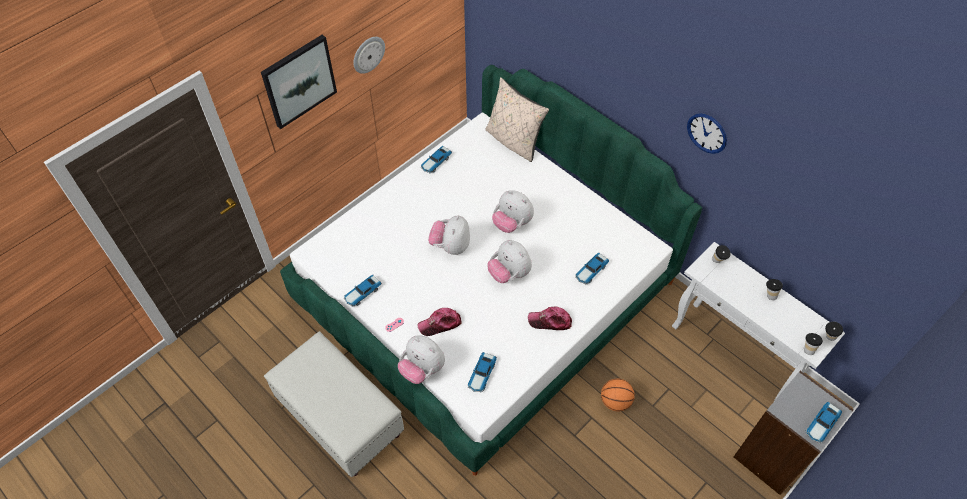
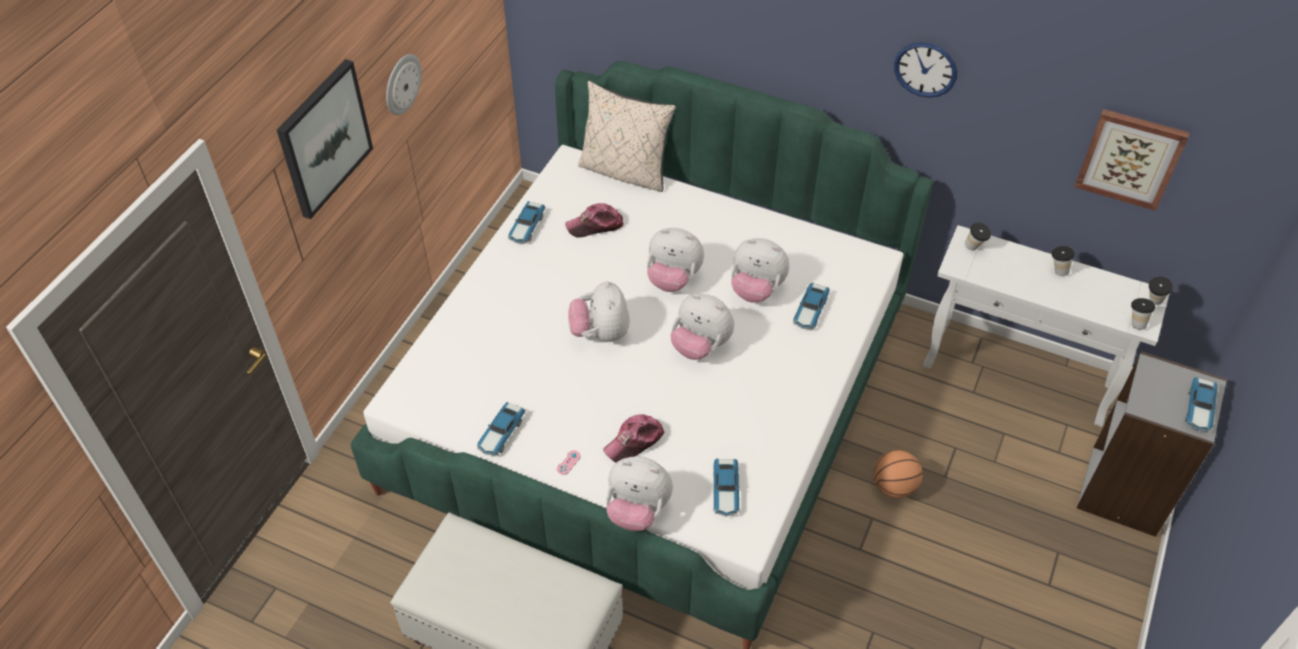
camera: 20 degrees left, 5 degrees down
cap [528,307,572,330] -> cap moved to [565,203,624,238]
none -> plush toy [731,238,790,303]
none -> picture [1075,109,1190,211]

